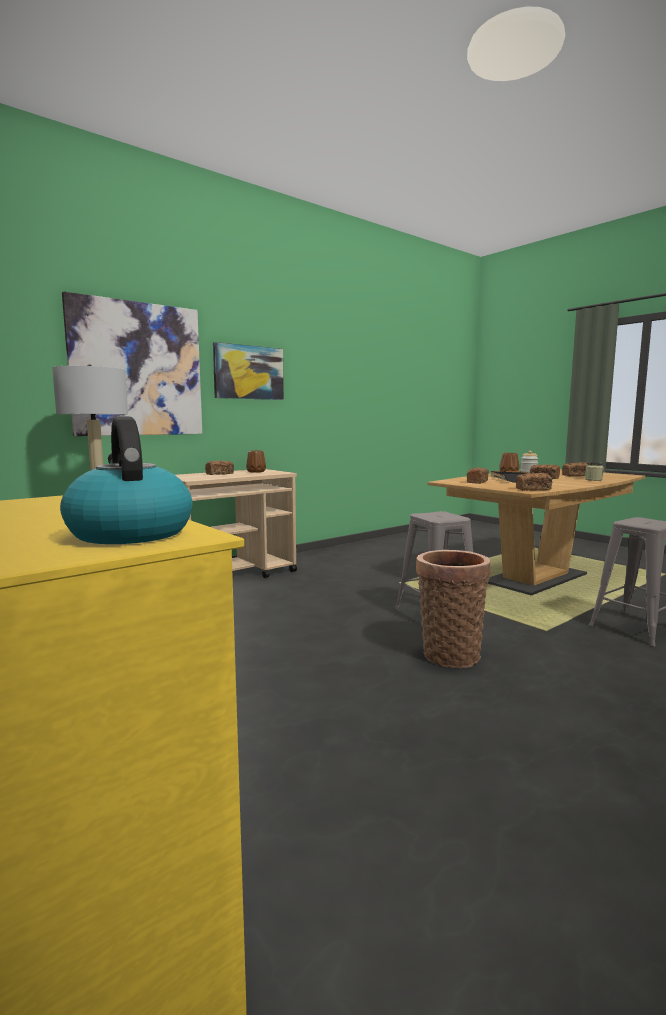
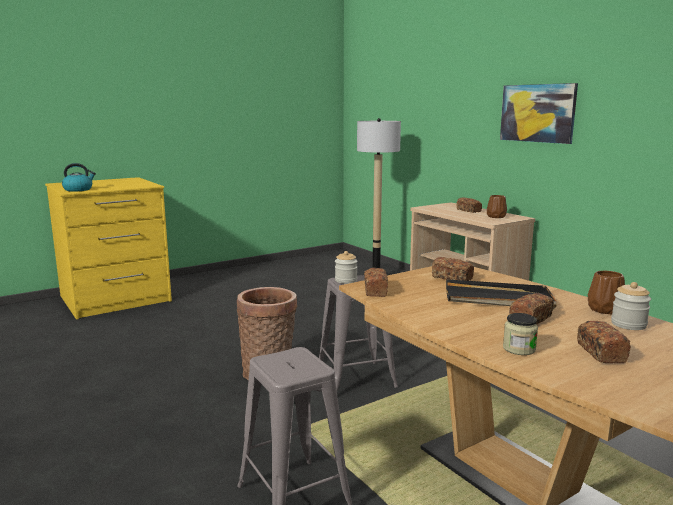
camera: 95 degrees right, 5 degrees up
picture [62,291,202,436] -> none
none -> jar [335,251,358,284]

